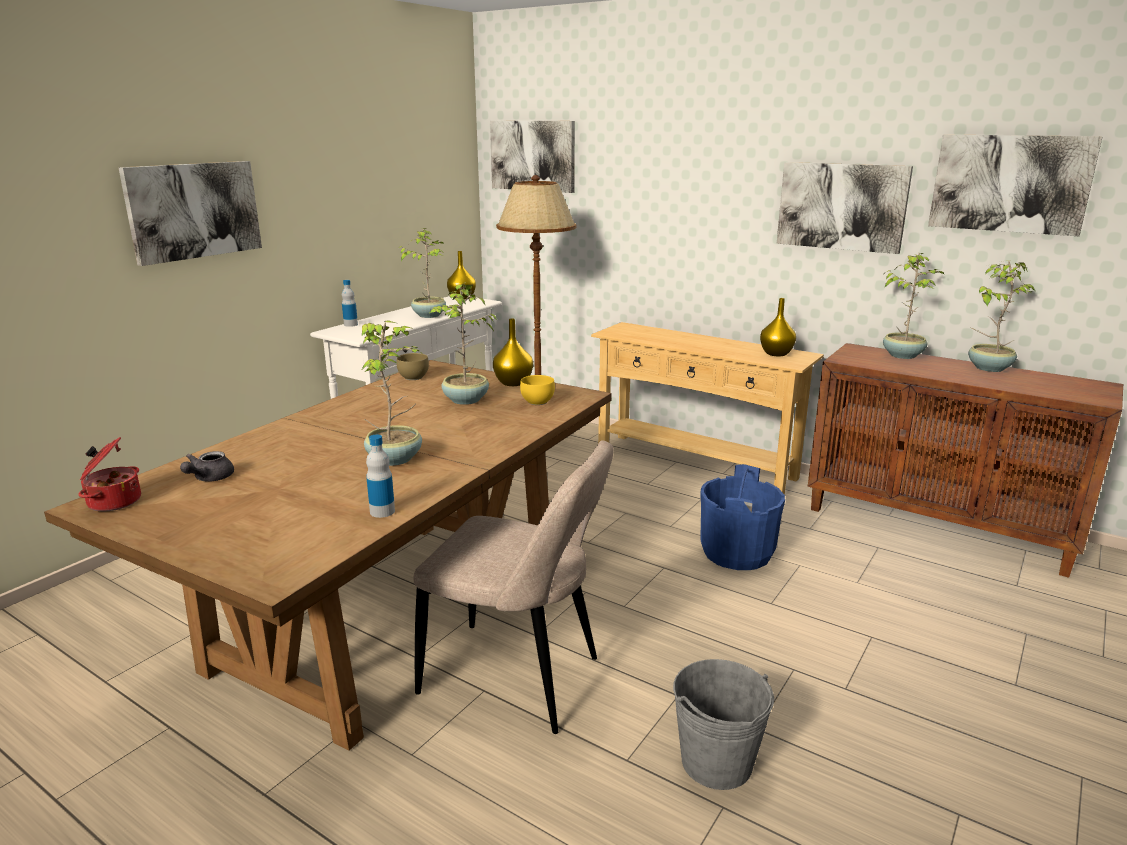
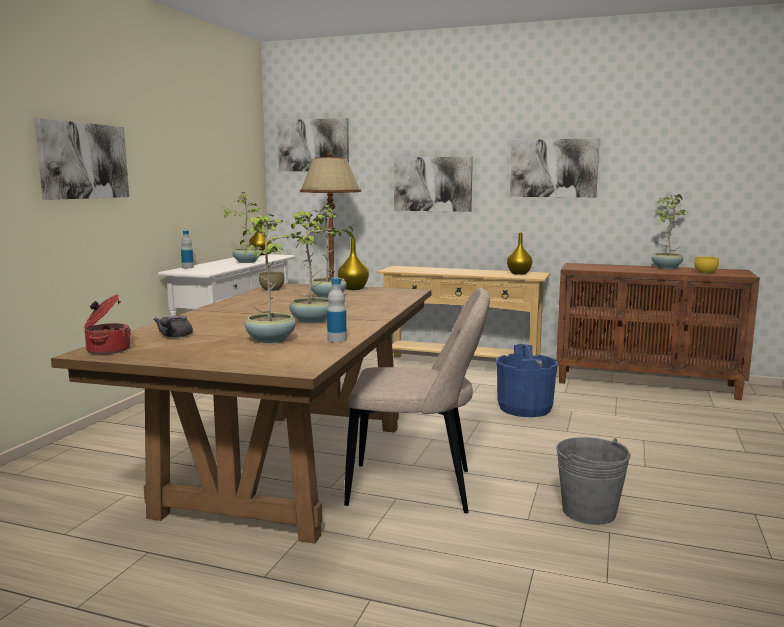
camera: 15 degrees left, 10 degrees down
yellow bowl [520,375,555,405] -> yellow bowl moved to [694,257,719,274]
potted plant [883,253,944,359] -> potted plant moved to [240,214,302,343]
picture [928,135,1103,236] -> picture moved to [394,157,473,212]

